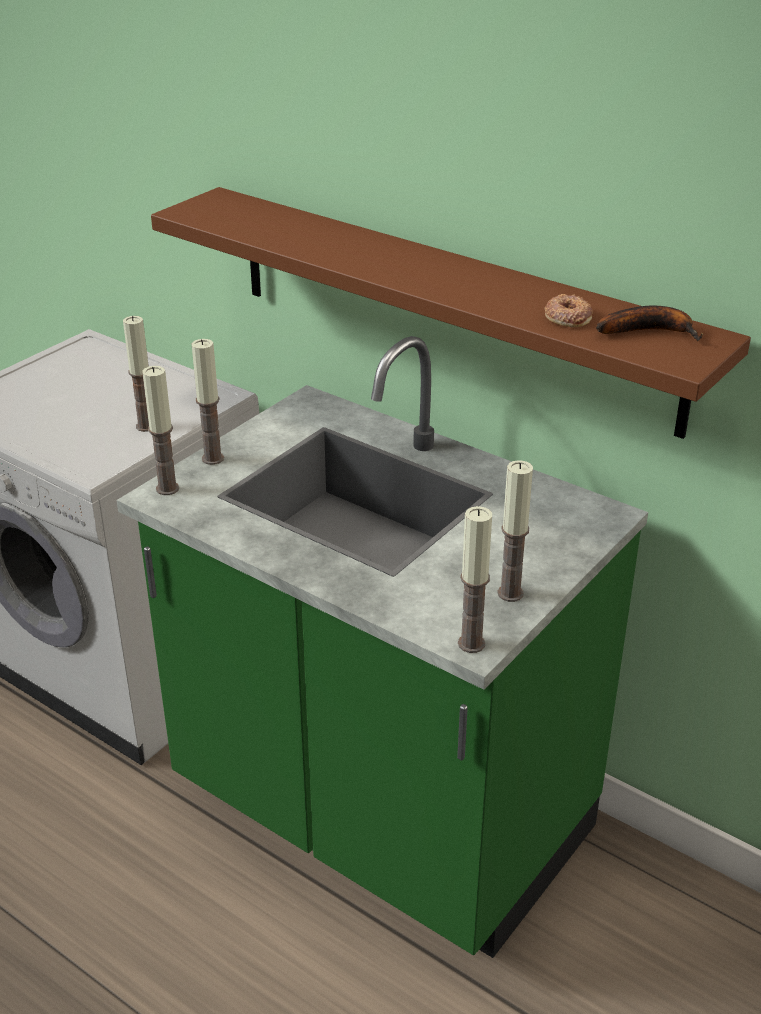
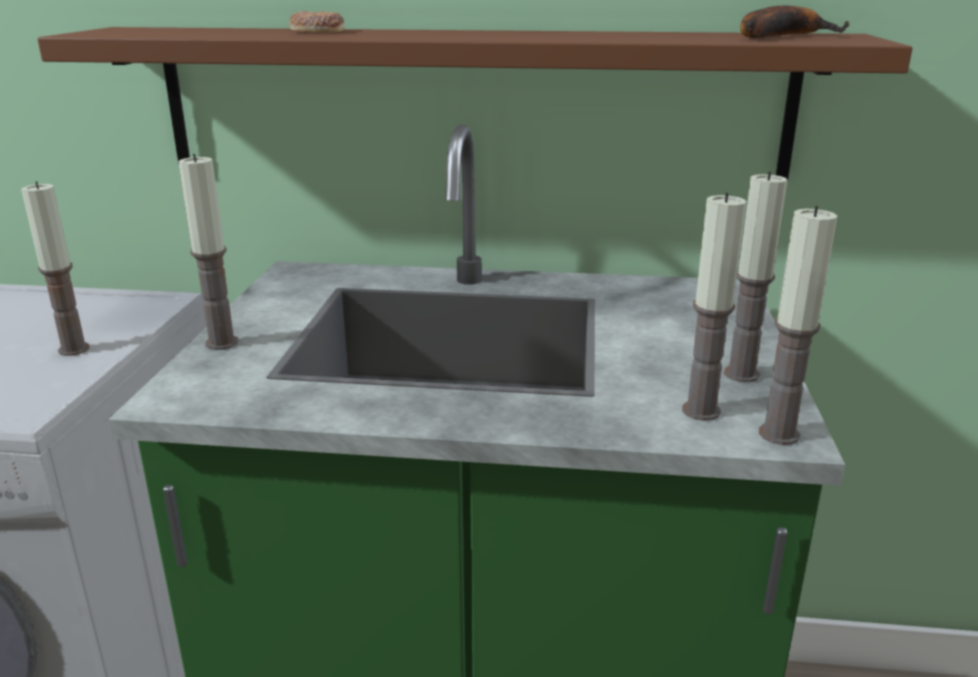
camera: 30 degrees left, 10 degrees down
candle [142,366,179,495] -> candle moved to [682,192,747,421]
donut [545,294,593,327] -> donut moved to [289,11,344,32]

